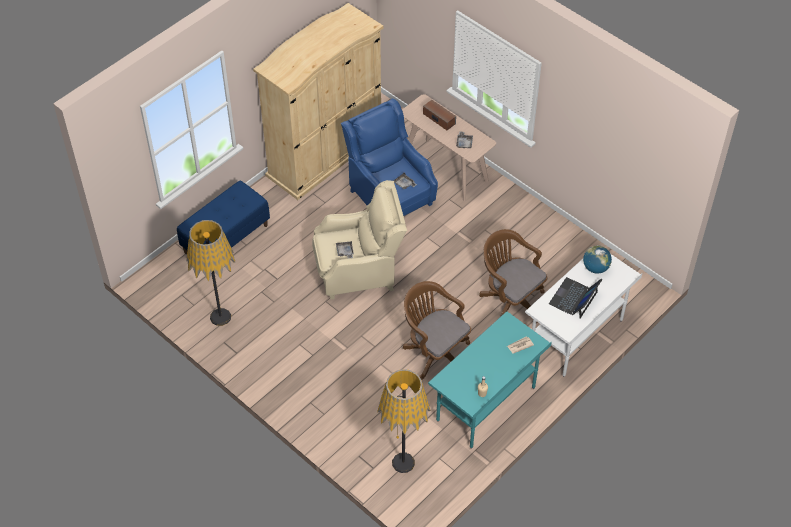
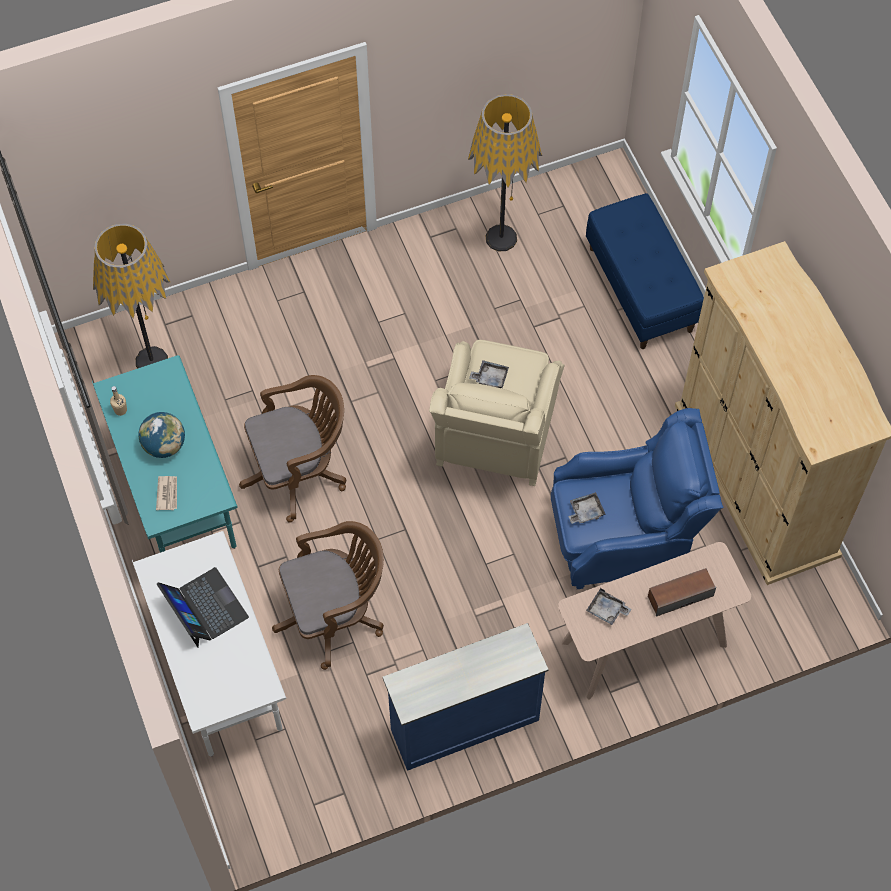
camera: 115 degrees right, 10 degrees up
globe [583,245,612,274] -> globe moved to [139,412,185,458]
none -> blue dresser [382,623,549,771]

